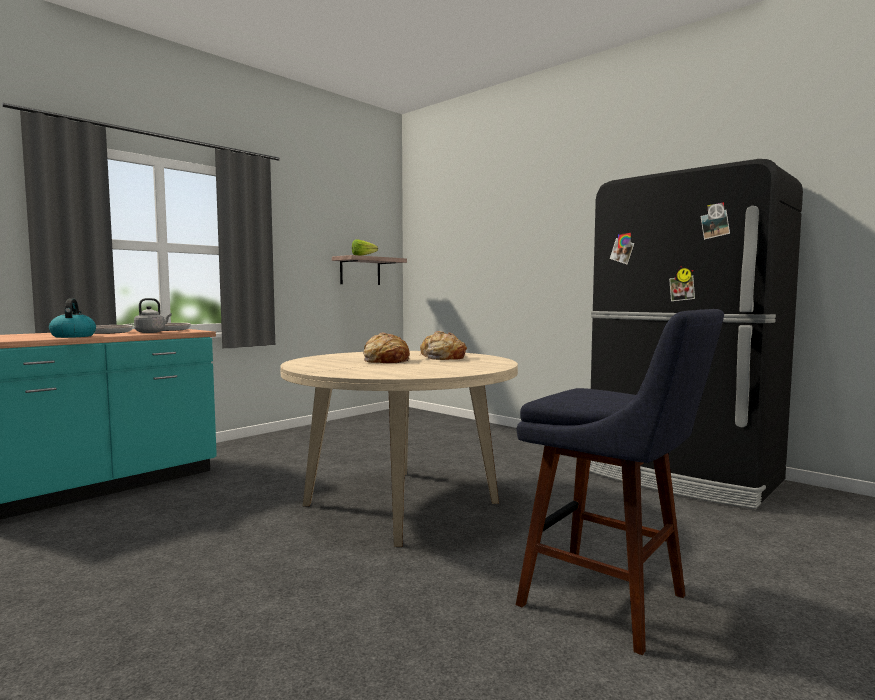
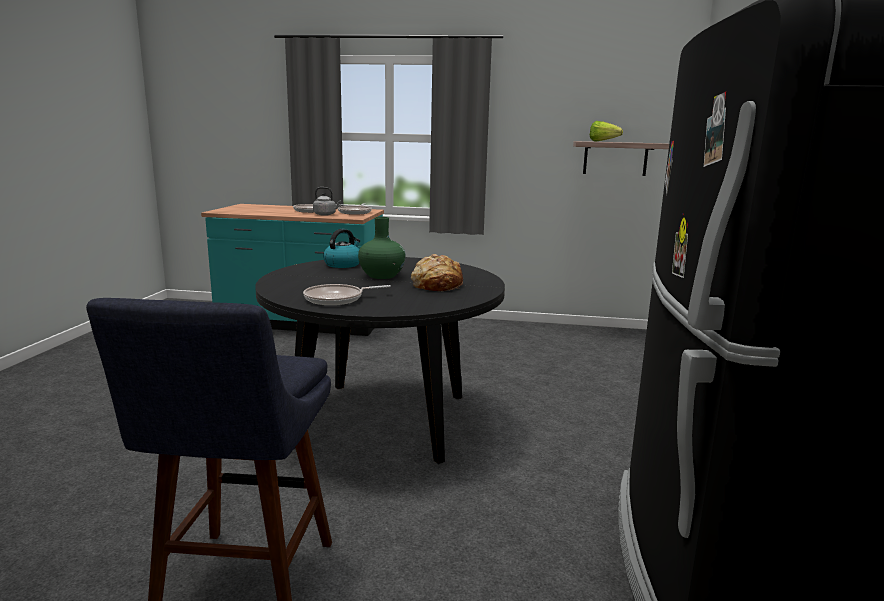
camera: 55 degrees right, 10 degrees up
kettle [49,298,96,338] -> kettle moved to [323,229,360,268]
beige dining table [280,351,518,547] -> black dining table [255,257,505,464]
bread [363,333,410,363] -> green vase [358,217,406,279]
none -> frying pan [303,284,391,305]

